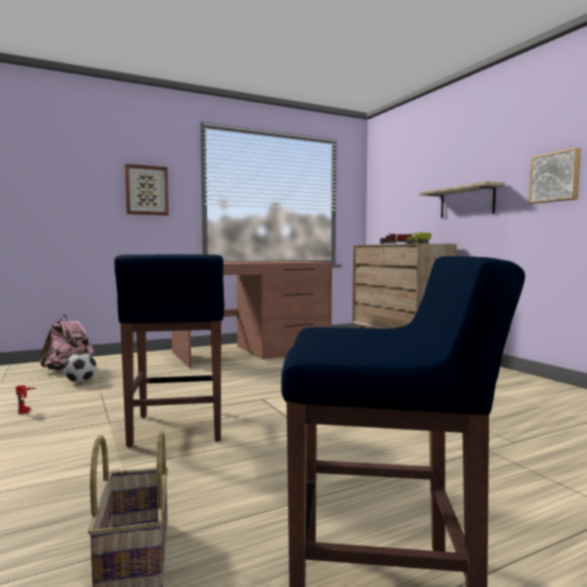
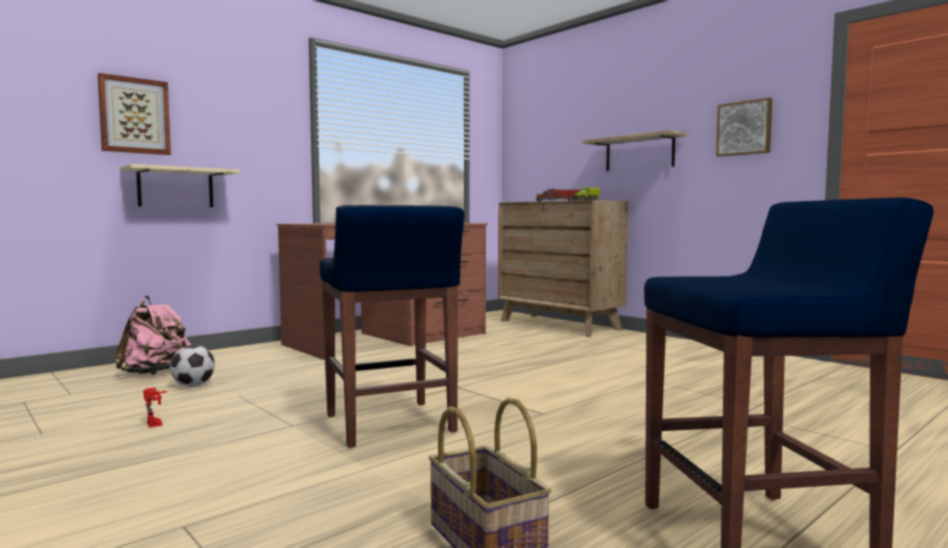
camera: 15 degrees left, 0 degrees up
picture [125,164,169,216] -> picture moved to [98,73,171,155]
none -> beige shelf [120,164,240,207]

